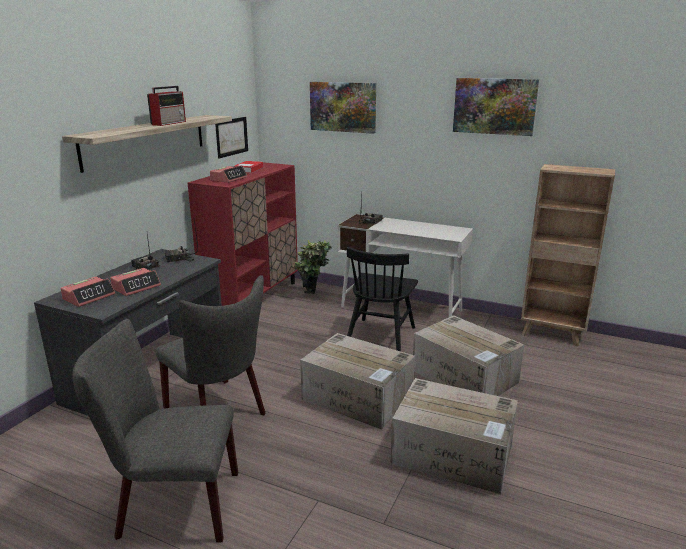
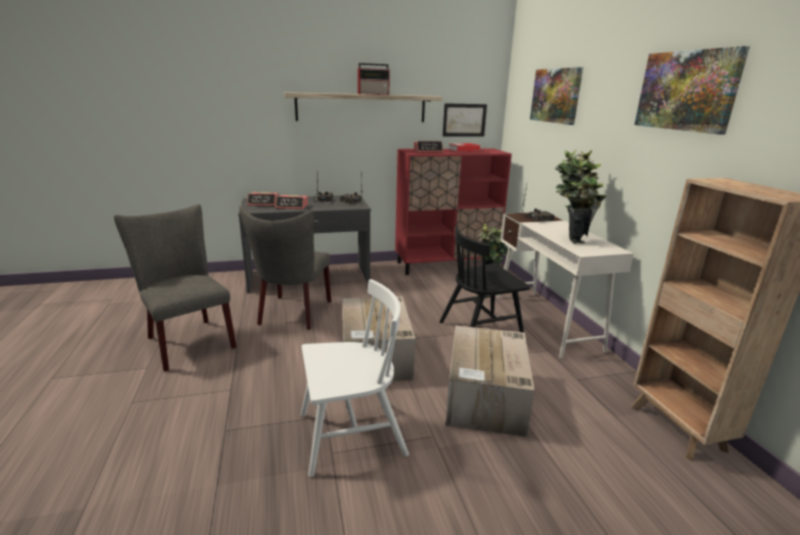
camera: 50 degrees right, 0 degrees up
cardboard box [391,378,518,494] -> white chair [301,279,409,477]
none -> potted plant [554,150,607,244]

